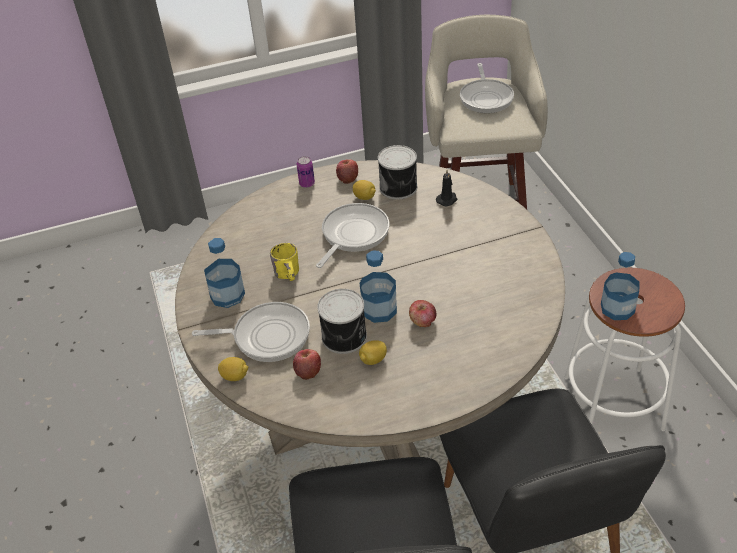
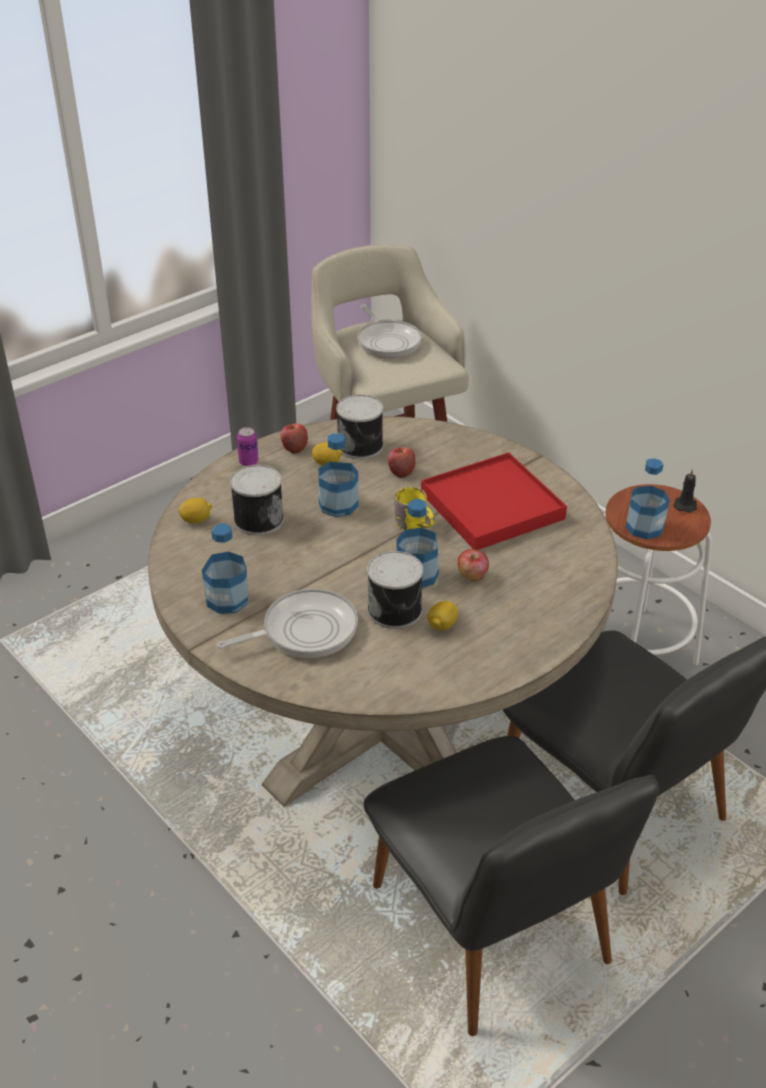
camera: 25 degrees left, 5 degrees down
lemon [218,357,248,381] -> lemon moved to [179,498,212,524]
yellow mug [270,243,299,281] -> yellow mug moved to [394,487,435,530]
apple [293,349,321,380] -> apple moved to [388,447,416,478]
frying pan [316,203,389,268] -> bottle [319,433,358,517]
black candle [436,170,457,207] -> black candle moved to [673,468,697,513]
none -> can [230,465,284,535]
none -> red tray [421,452,567,550]

